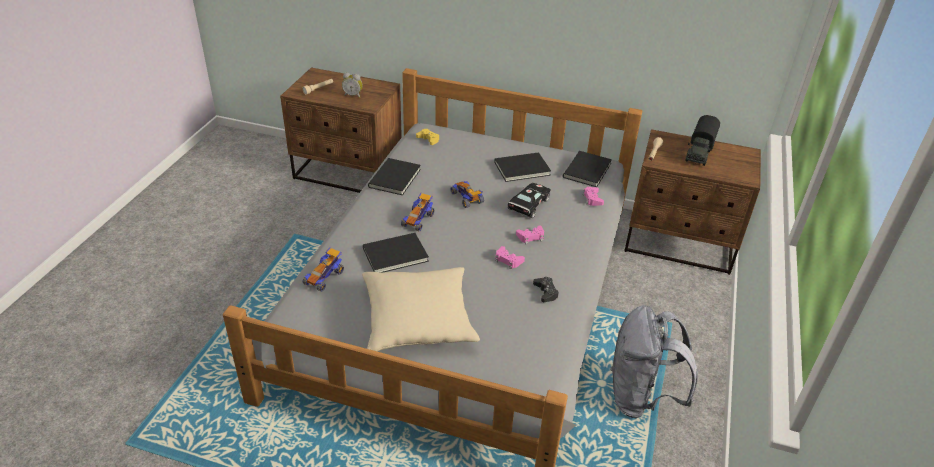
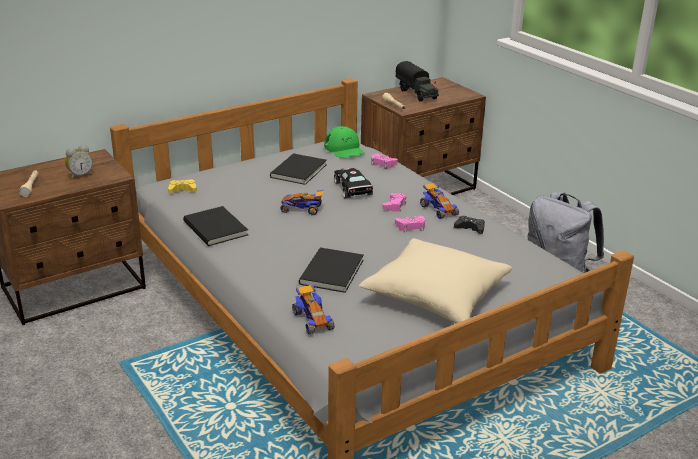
camera: 50 degrees left, 10 degrees down
toy car [401,193,435,231] -> toy car moved to [420,182,459,219]
black book [563,151,612,187] -> green cap [324,126,365,158]

